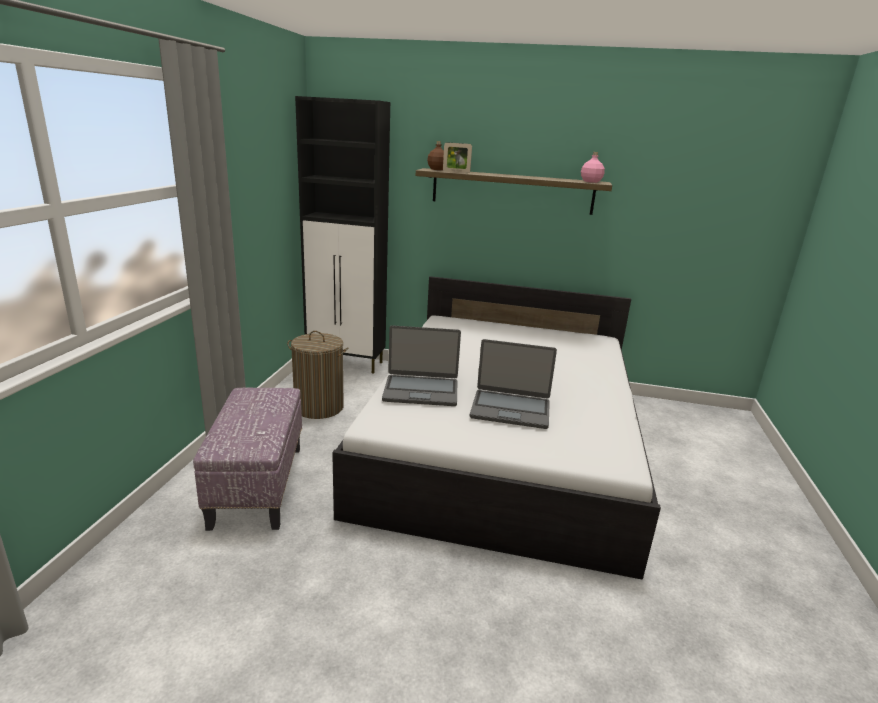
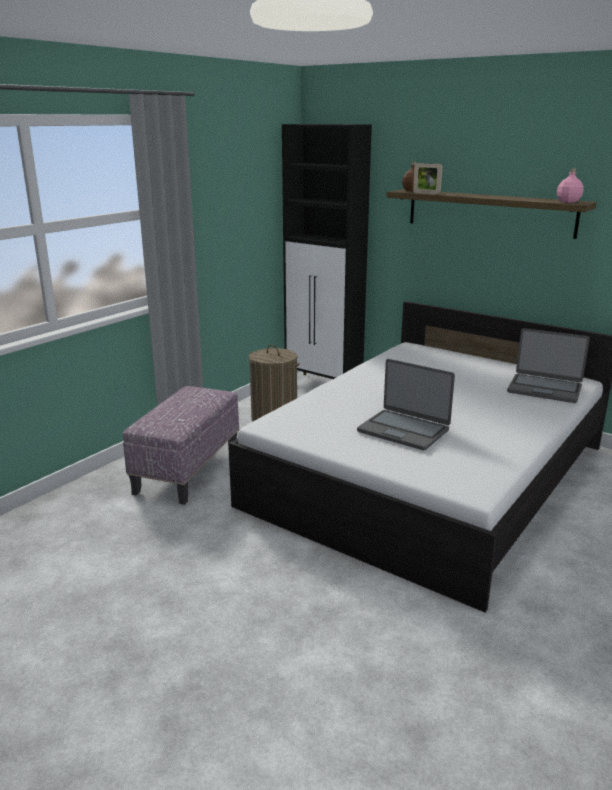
camera: 25 degrees right, 0 degrees up
laptop [382,325,461,406] -> laptop moved to [507,328,590,403]

